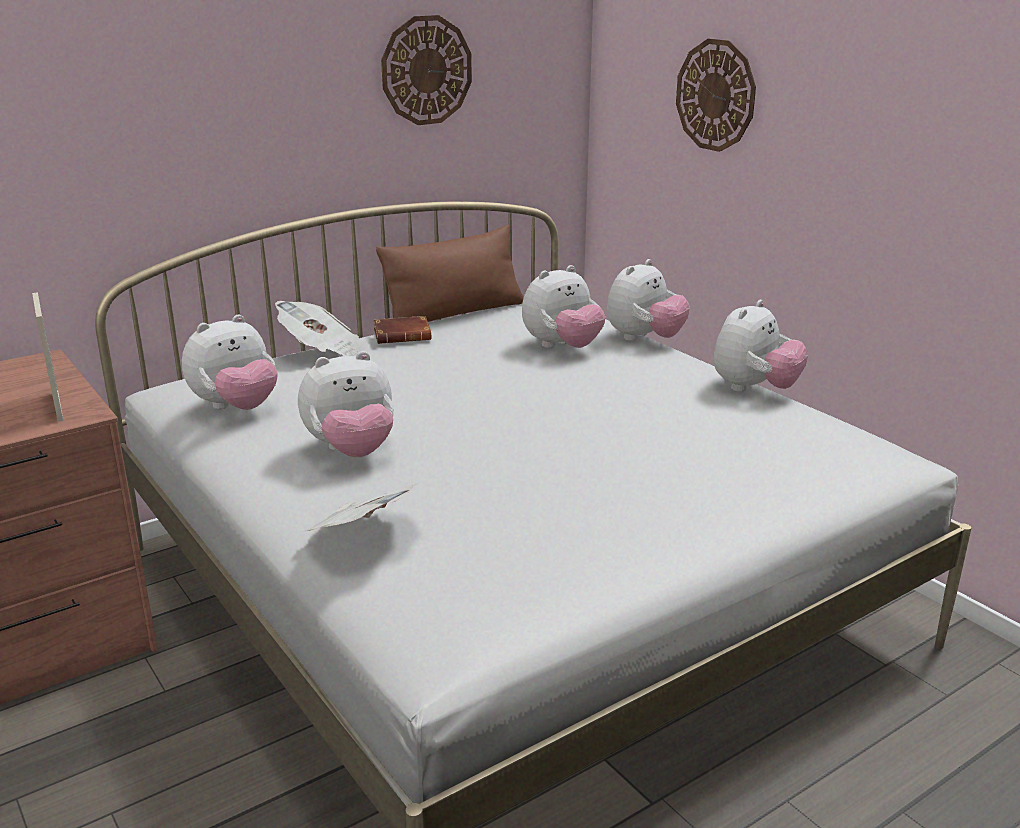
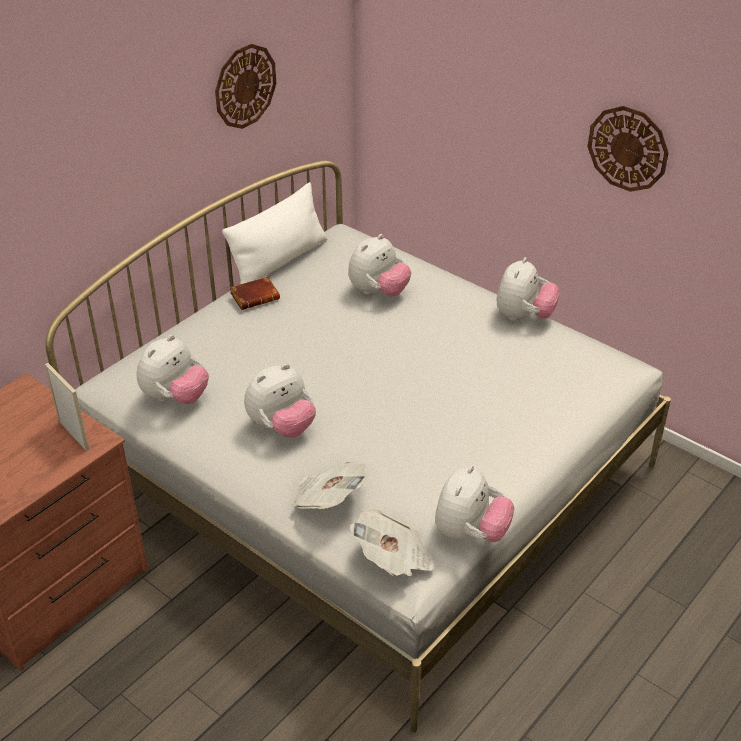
camera: 15 degrees left, 15 degrees up
newspaper [275,301,359,357] -> newspaper moved to [350,509,435,576]
brown pillow [376,225,523,322] -> white pillow [222,182,327,284]
plush toy [607,259,690,341] -> plush toy moved to [435,465,515,542]
wall clock [676,39,756,152] -> wall clock moved to [587,106,669,192]

